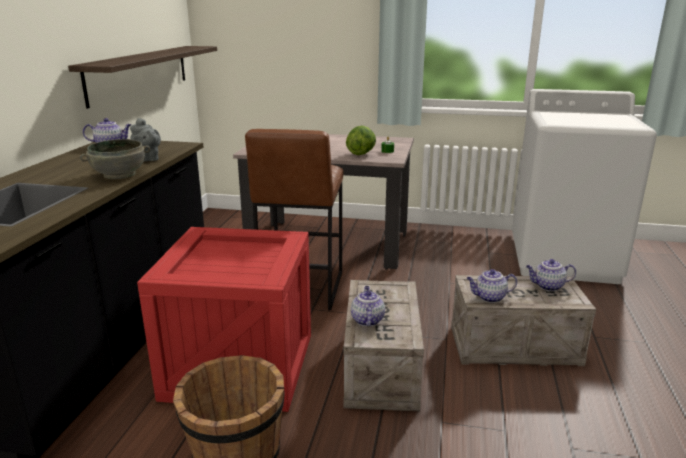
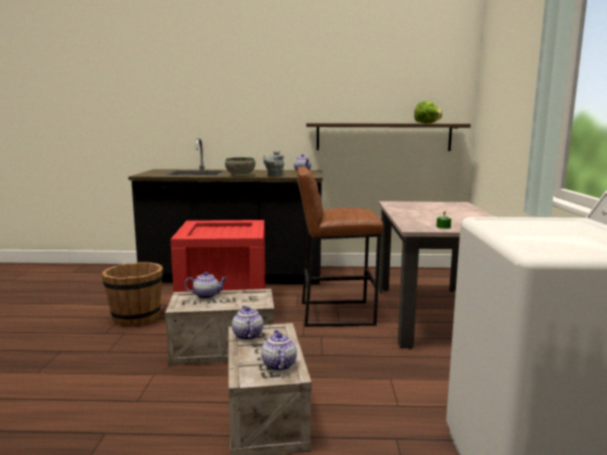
camera: 80 degrees right, 10 degrees down
lettuce [346,126,376,155] -> lettuce moved to [414,101,442,123]

